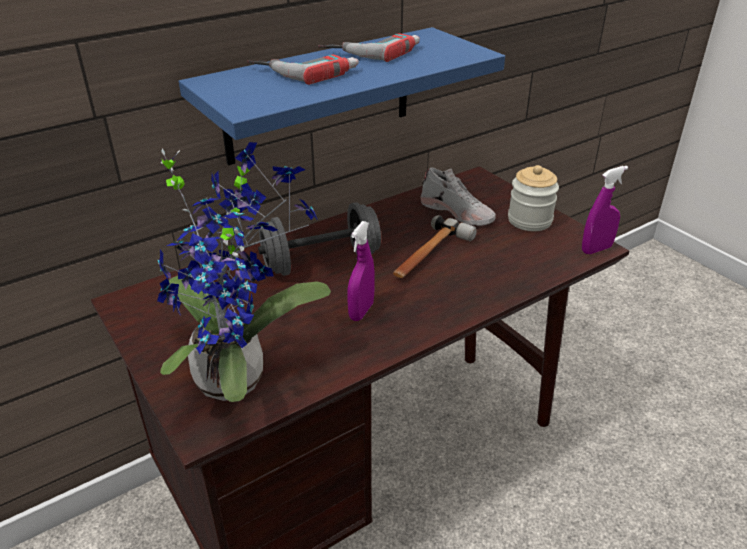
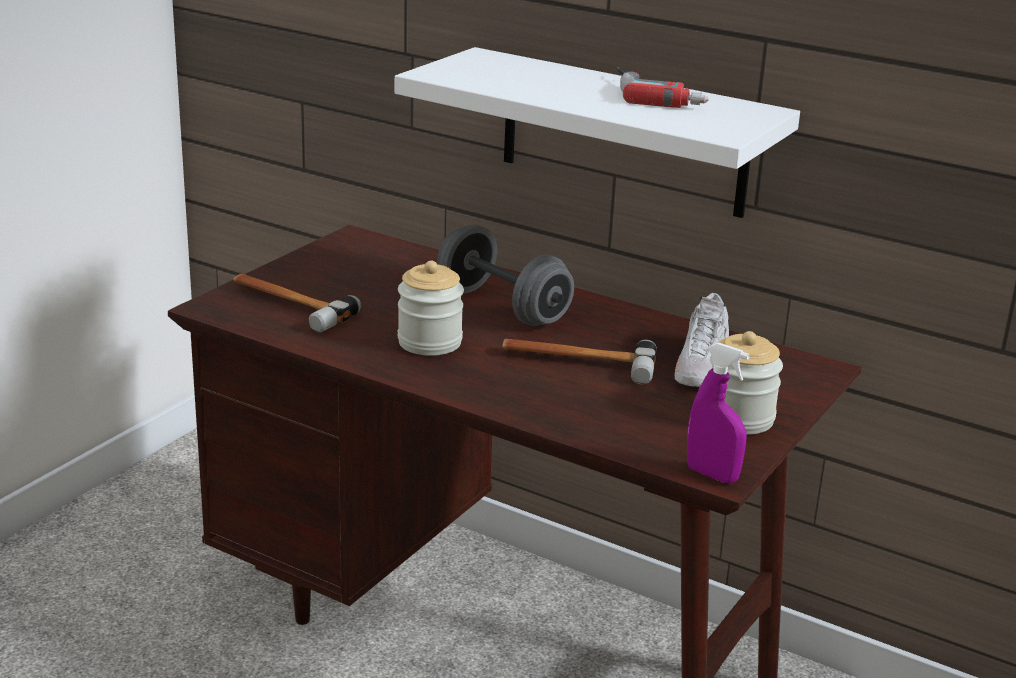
camera: 65 degrees right, 10 degrees down
potted plant [157,142,331,402] -> hammer [233,274,361,333]
blue shelf [179,27,505,165] -> white shelf [395,47,800,218]
power drill [247,54,359,85] -> none
purple spray bottle [347,221,374,321] -> jar [398,261,464,356]

